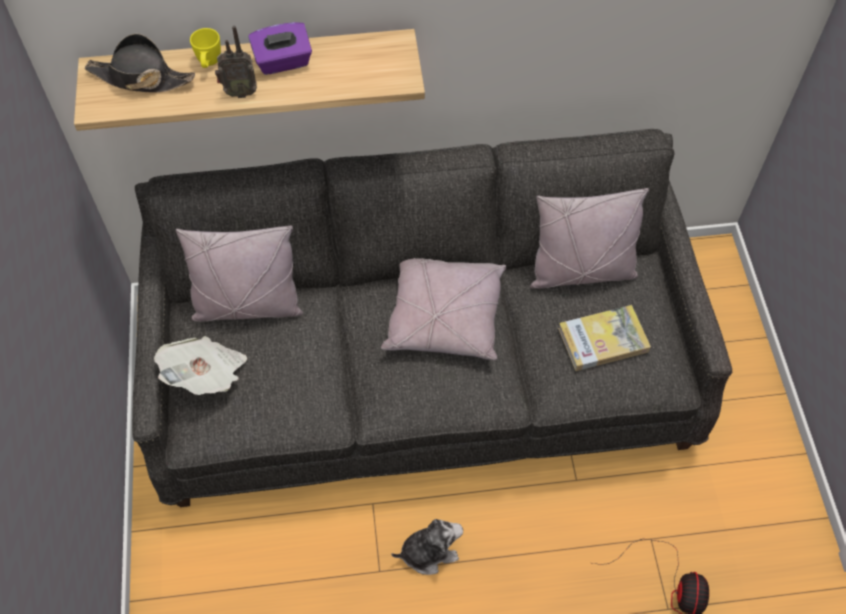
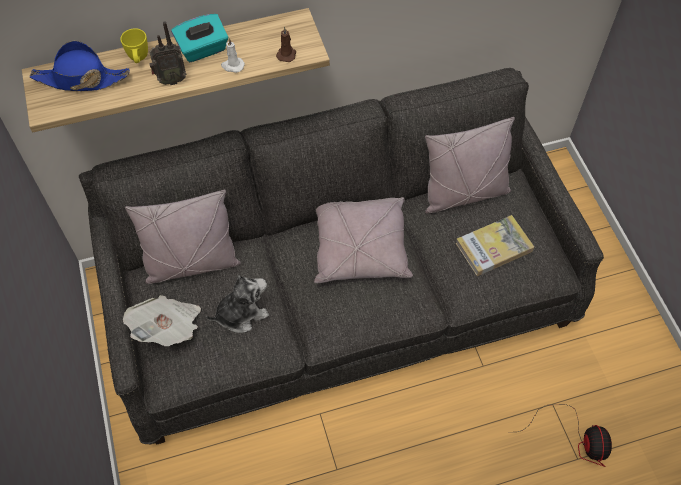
camera: 10 degrees left, 0 degrees up
black hat [85,34,195,93] -> blue hat [30,41,130,91]
purple tissue box [248,22,312,75] -> turquoise tissue box [171,14,228,62]
plush toy [391,519,463,575] -> plush toy moved to [206,275,269,333]
none -> white candle [221,38,245,73]
none -> brown candle [276,27,296,62]

